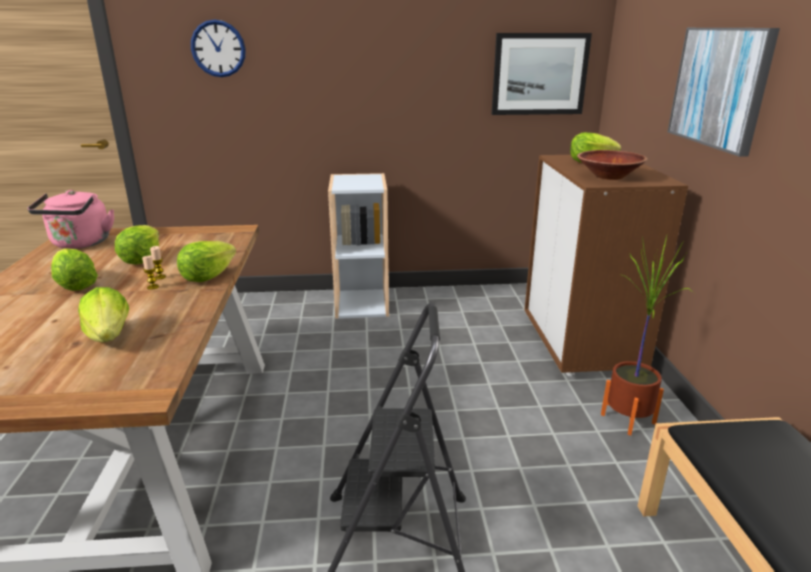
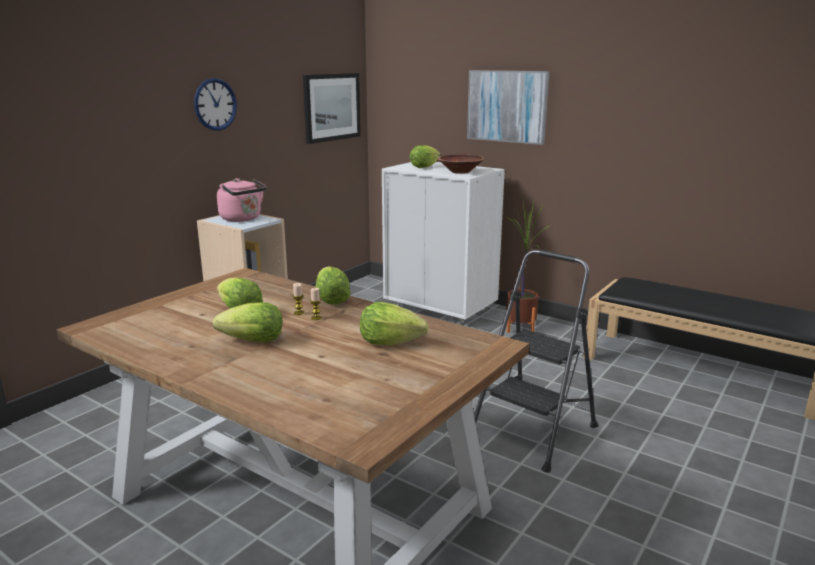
camera: 50 degrees left, 5 degrees down
pink kettle [27,190,114,249] -> pink kettle moved to [217,178,267,222]
wall clock [191,19,246,77] -> wall clock moved to [194,78,237,131]
brown cabinet [525,155,688,377] -> white cabinet [382,162,505,323]

